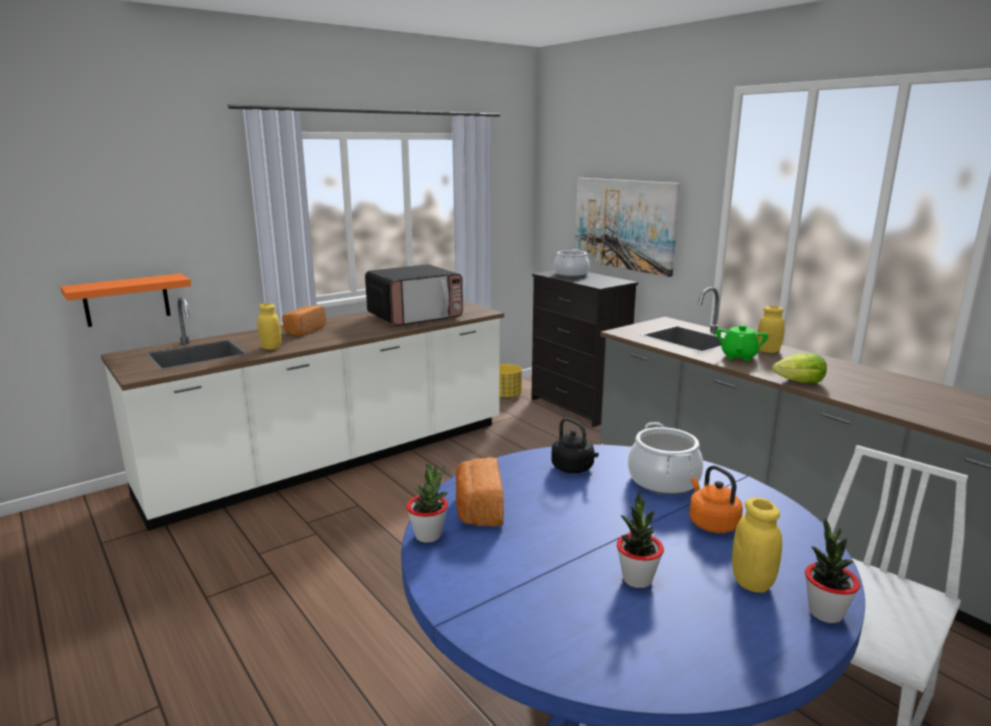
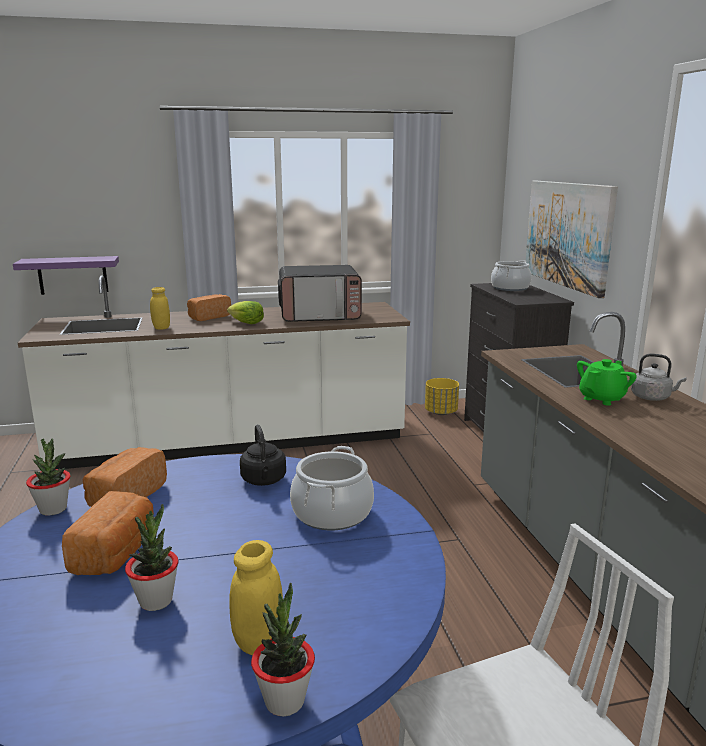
camera: 25 degrees right, 0 degrees up
orange shelf [60,274,191,327] -> purple shelf [13,256,119,295]
orange kettle [689,465,743,533] -> none
yellow jar [757,306,785,353] -> grey kettle [631,354,686,401]
lettuce [772,353,827,384] -> lettuce moved to [227,301,264,324]
none -> bread [62,491,154,575]

